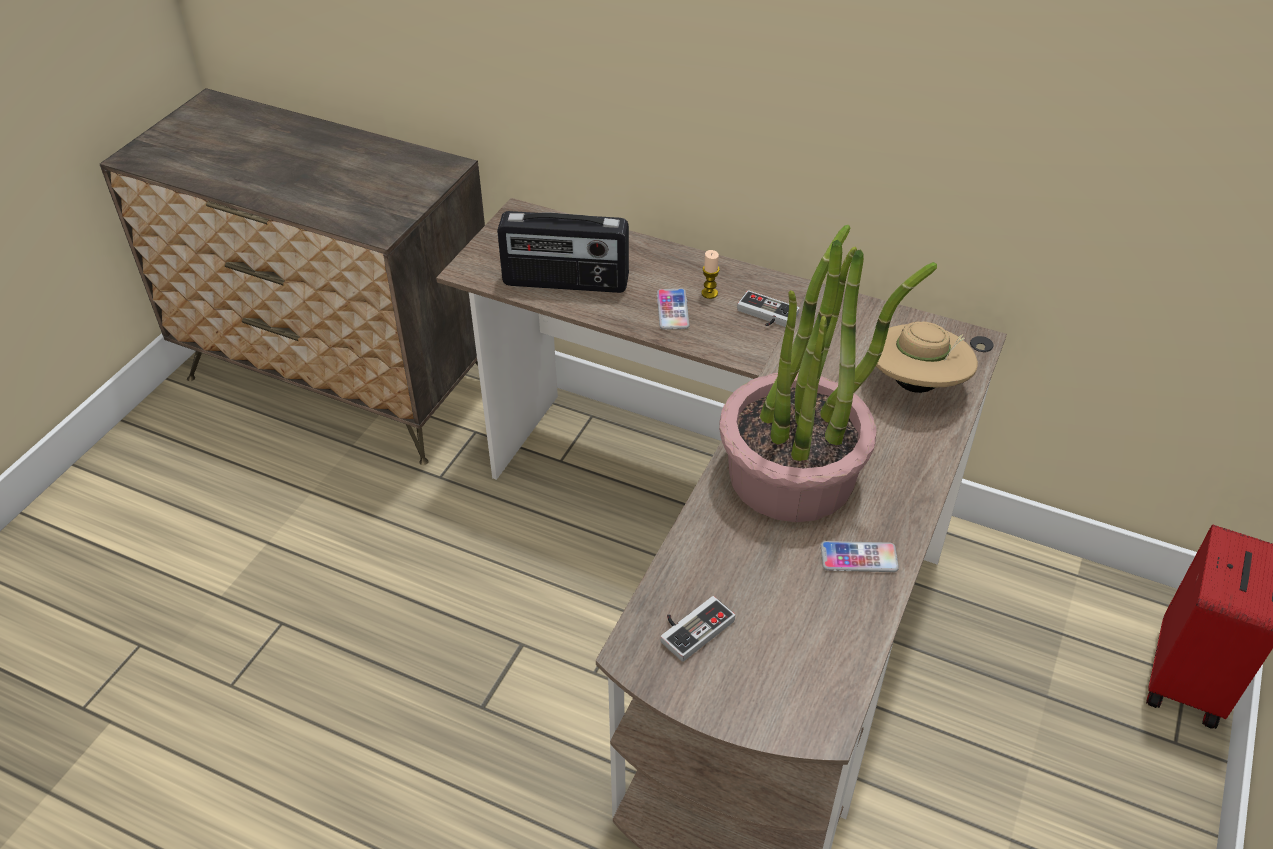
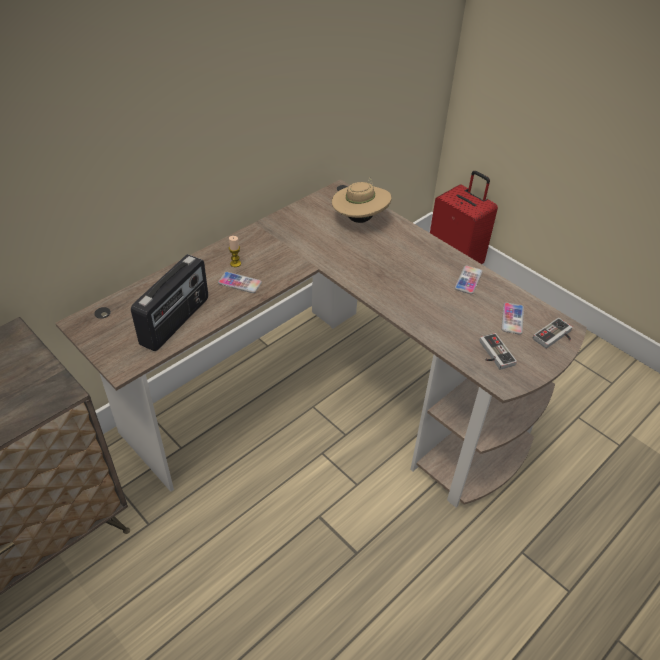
camera: 70 degrees left, 0 degrees up
potted plant [719,225,937,522] -> none
game controller [737,290,799,327] -> game controller moved to [533,318,572,349]
none -> phone [501,302,524,335]

